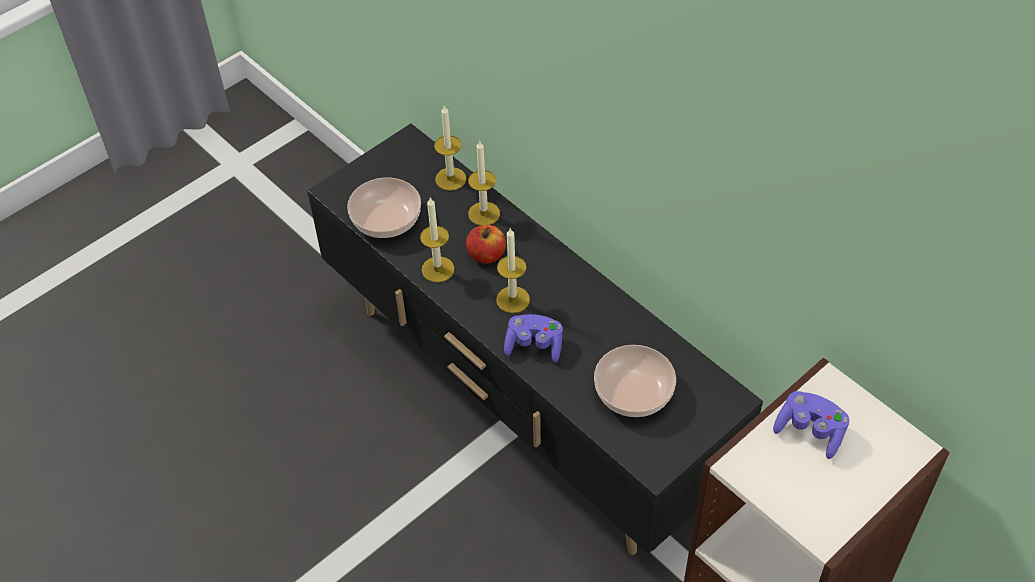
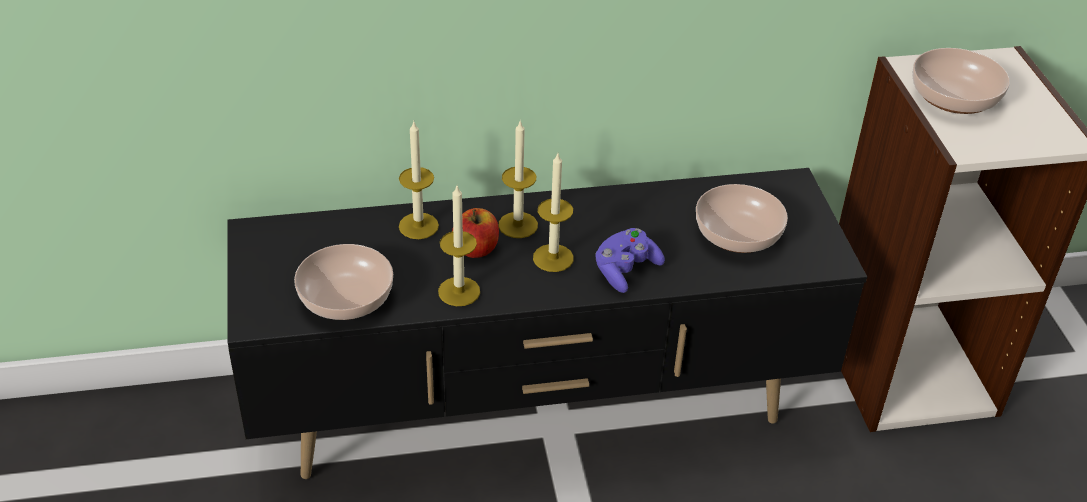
camera: 60 degrees left, 10 degrees down
candle [434,105,466,191] -> candle moved to [498,120,538,238]
purple game controller [773,391,850,459] -> bowl [912,48,1010,114]

